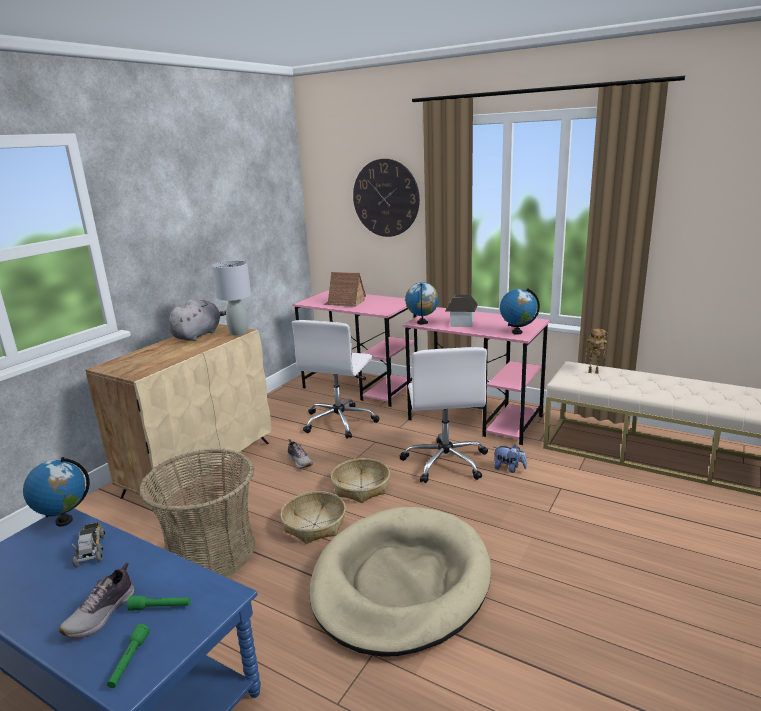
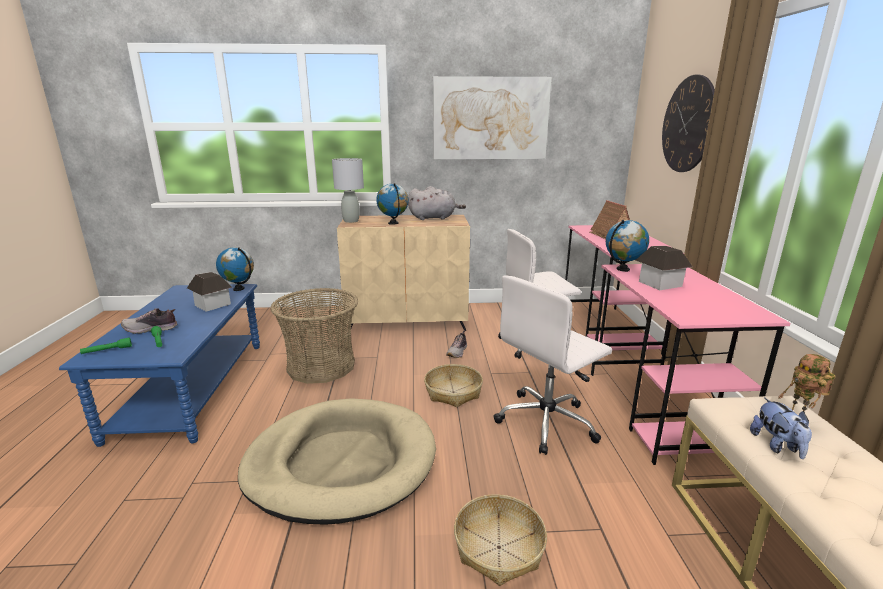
camera: 55 degrees right, 0 degrees up
toy truck [72,522,105,568] -> toy house [187,272,233,312]
grey table lamp [212,260,251,336] -> grey table lamp moved to [332,158,364,223]
basket [281,491,346,544] -> basket moved to [454,494,547,586]
plush toy [494,445,527,473] -> plush toy moved to [750,397,812,459]
globe [500,288,540,335] -> globe moved to [376,183,409,225]
none -> picture [433,76,552,159]

